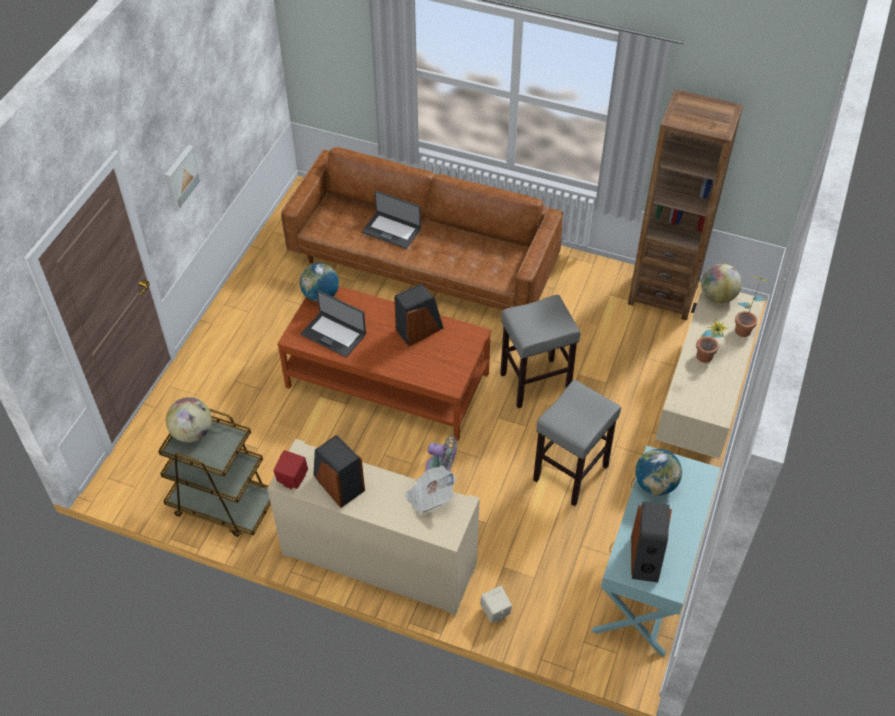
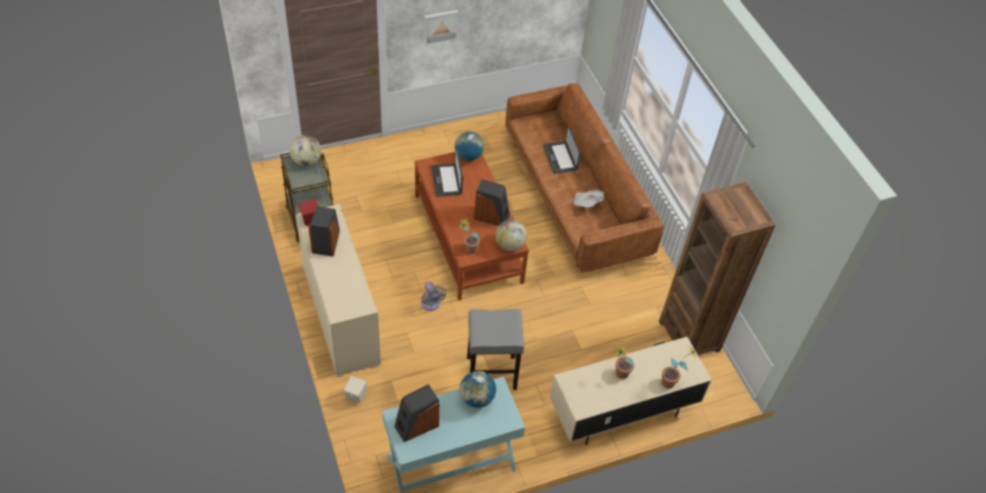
camera: 45 degrees right, 0 degrees up
newspaper [405,466,456,515] -> newspaper moved to [572,190,604,208]
grey stool [500,295,581,408] -> none
globe [701,264,742,304] -> globe moved to [495,220,527,251]
none -> potted plant [459,218,480,254]

